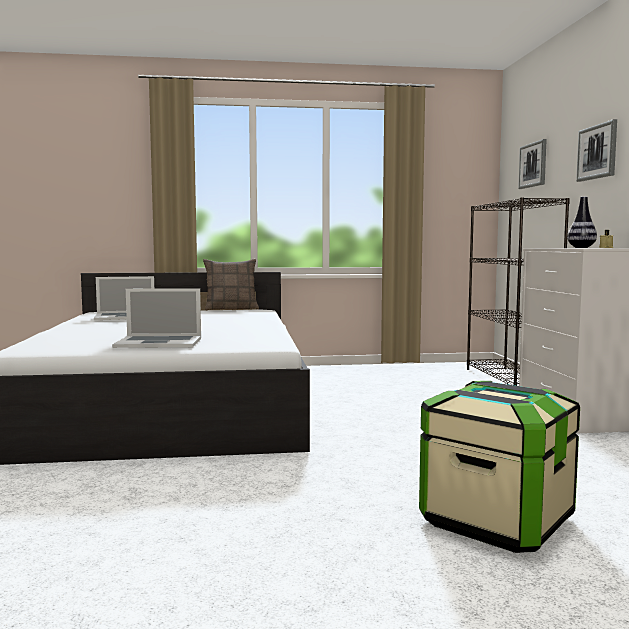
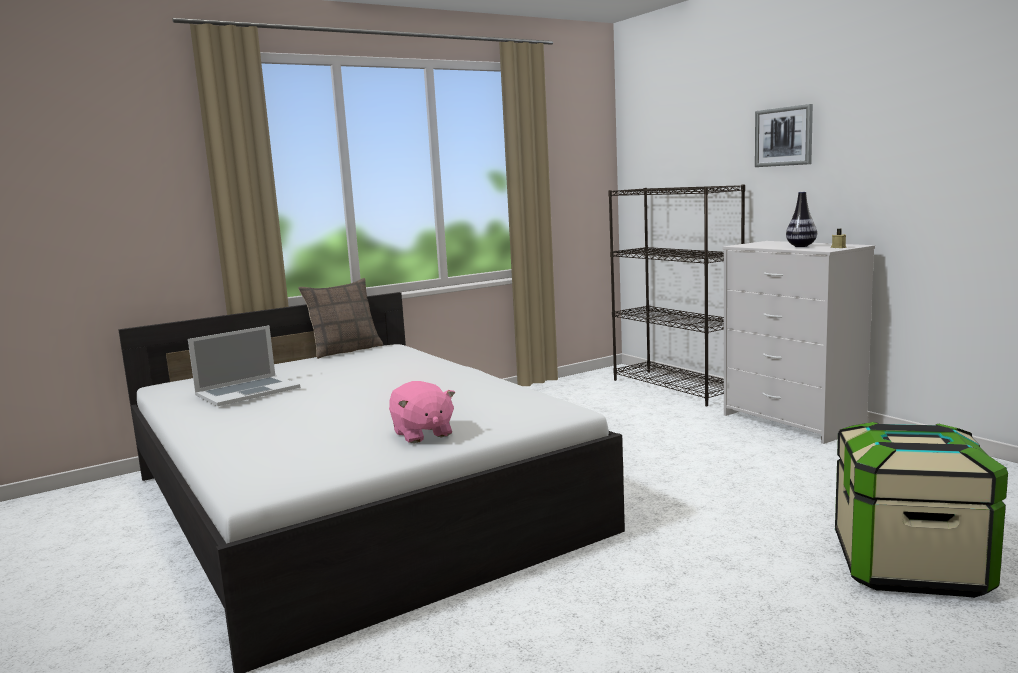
camera: 25 degrees left, 5 degrees up
laptop [112,288,201,348] -> pink plush toy [389,381,455,443]
picture [518,139,547,189] -> none

